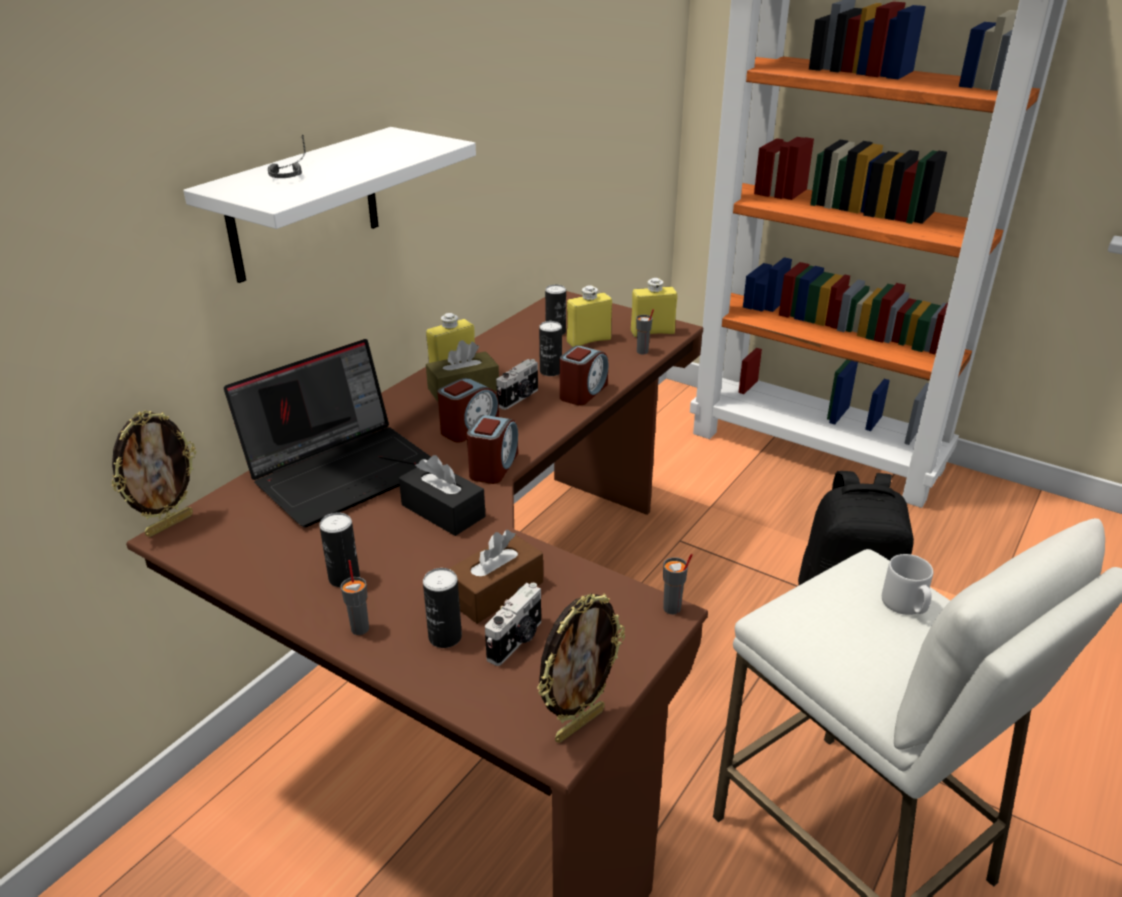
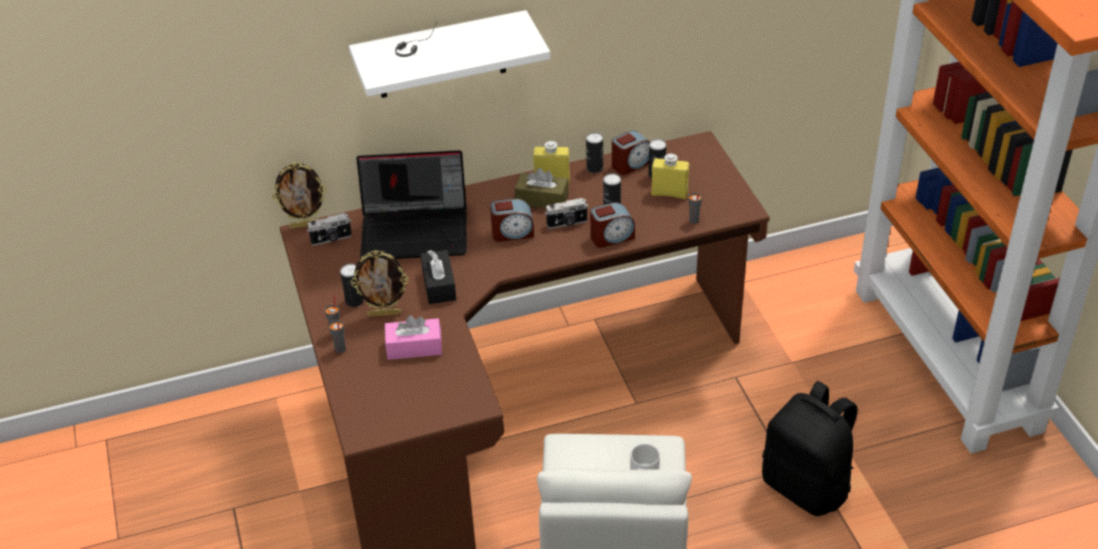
camera: 40 degrees right, 10 degrees up
can [423,568,462,648] -> can moved to [586,132,603,173]
brown tissue box [449,530,543,624] -> pink tissue box [385,315,442,360]
alarm clock [467,415,518,484] -> alarm clock moved to [612,130,650,175]
camera [485,583,541,666] -> camera moved to [307,213,352,246]
picture frame [537,594,625,743] -> picture frame moved to [351,250,409,317]
yellow bottle [631,278,677,337] -> none
grey cup [663,554,693,614] -> grey cup moved to [329,320,346,353]

